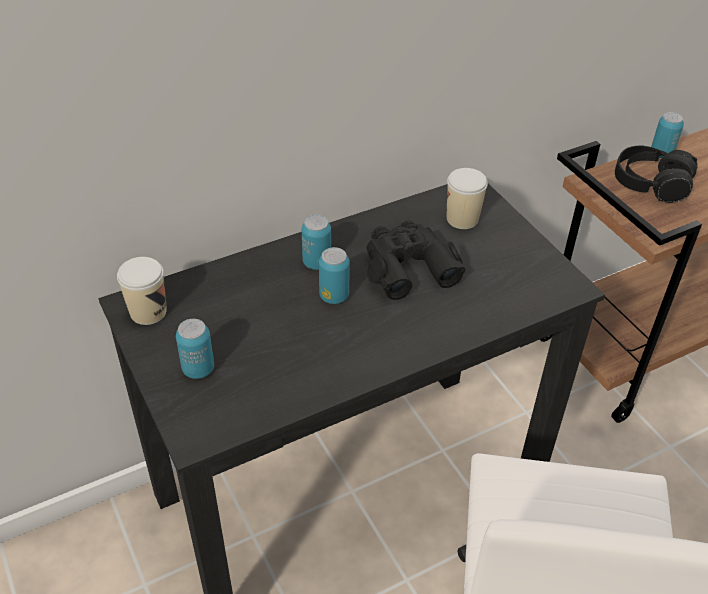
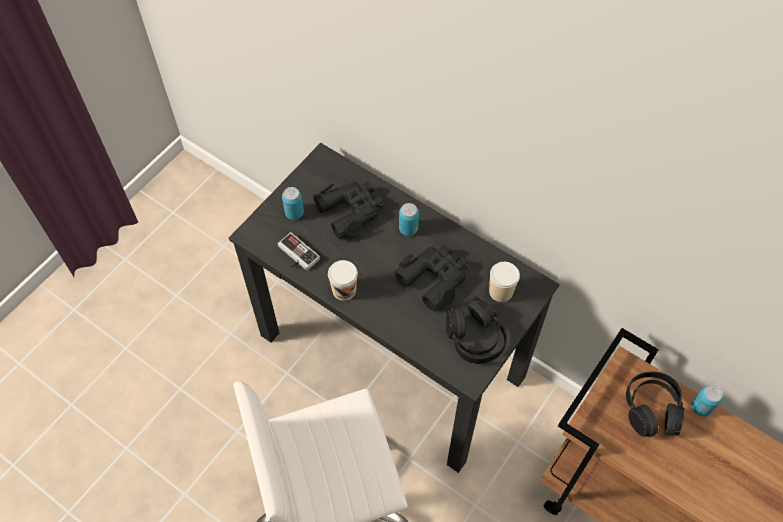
camera: 65 degrees right, 15 degrees up
cup [117,257,167,325] -> cup moved to [328,260,358,301]
can [319,247,350,304] -> none
none -> game controller [278,232,320,271]
none -> black binoculars [313,181,384,239]
none -> black headphones [446,298,507,364]

